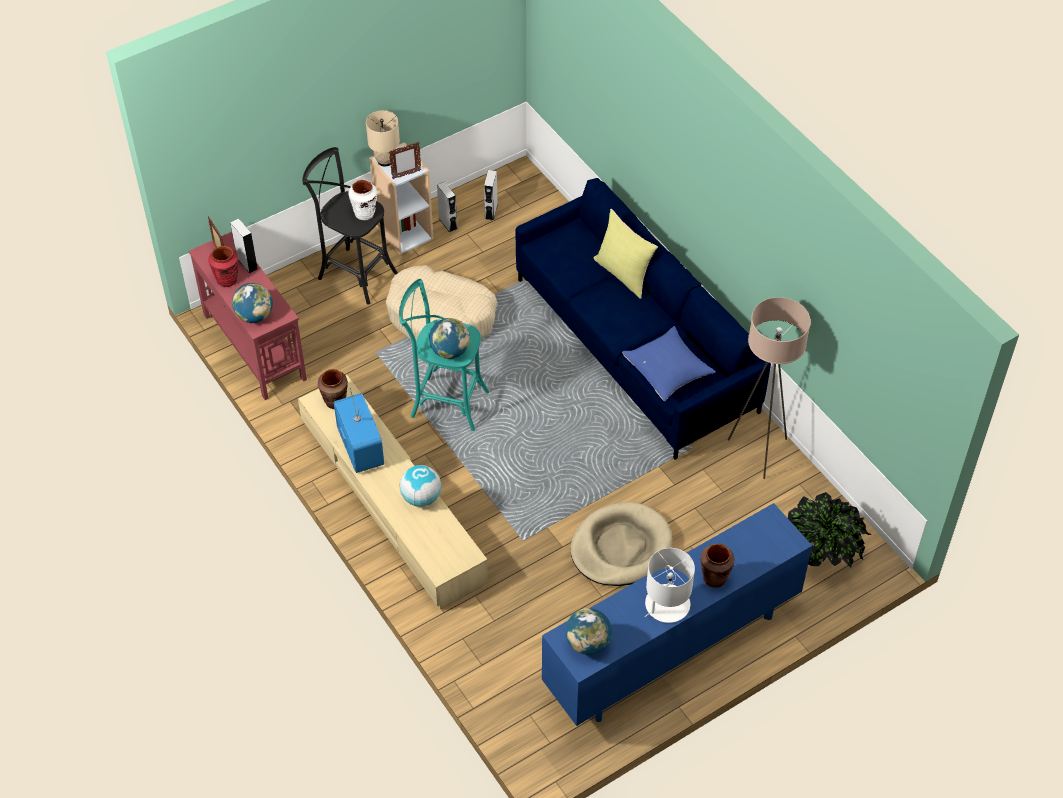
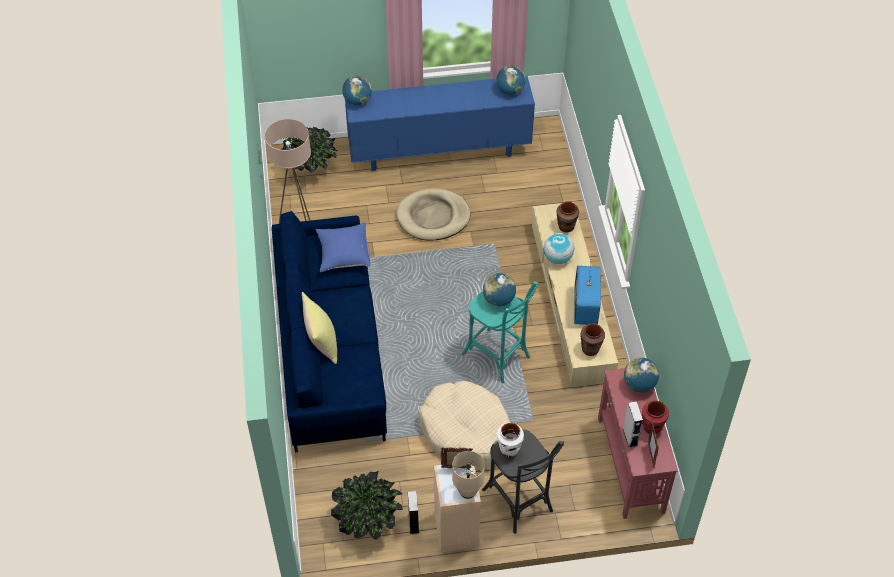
camera: 155 degrees left, 0 degrees up
grey speaker [484,170,498,221] -> potted plant [331,471,403,540]
white table lamp [645,548,695,623] -> none
brown vase [701,544,735,588] -> brown vase moved to [556,201,579,233]
none -> globe [342,75,372,105]

